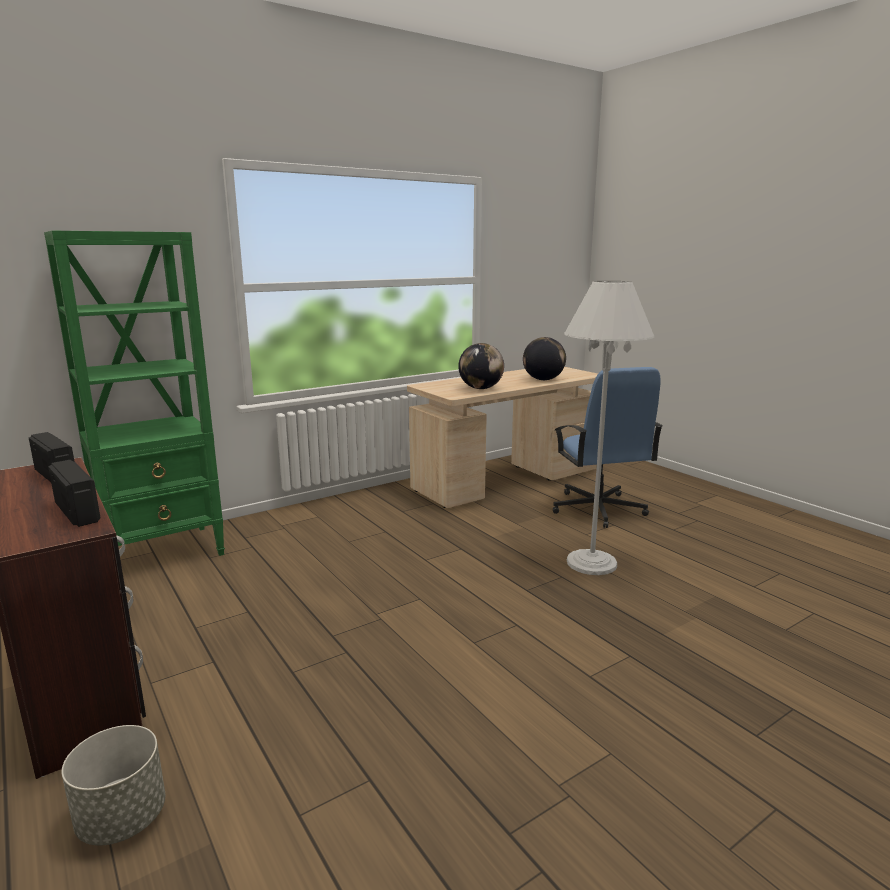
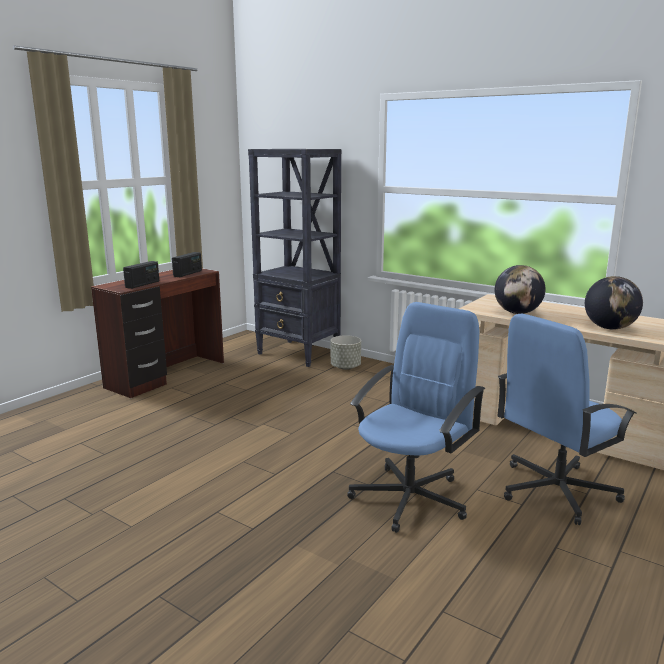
camera: 70 degrees right, 0 degrees up
green bookcase [44,231,225,556] -> black bookcase [248,149,341,367]
grey planter [61,725,165,846] -> grey planter moved to [331,335,361,370]
white floor lamp [564,281,654,575] -> blue office chair [347,302,485,533]

